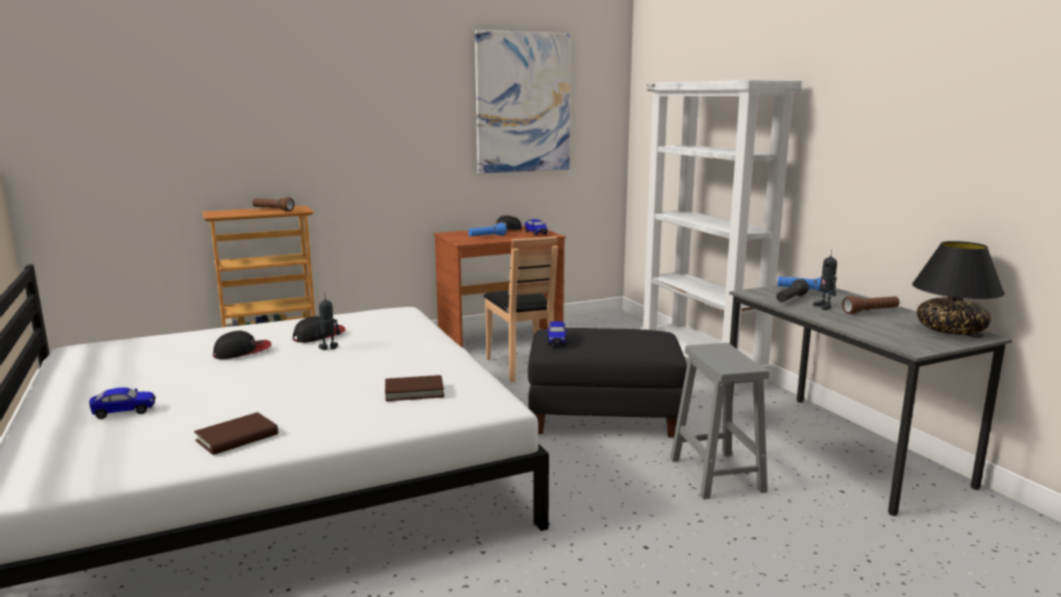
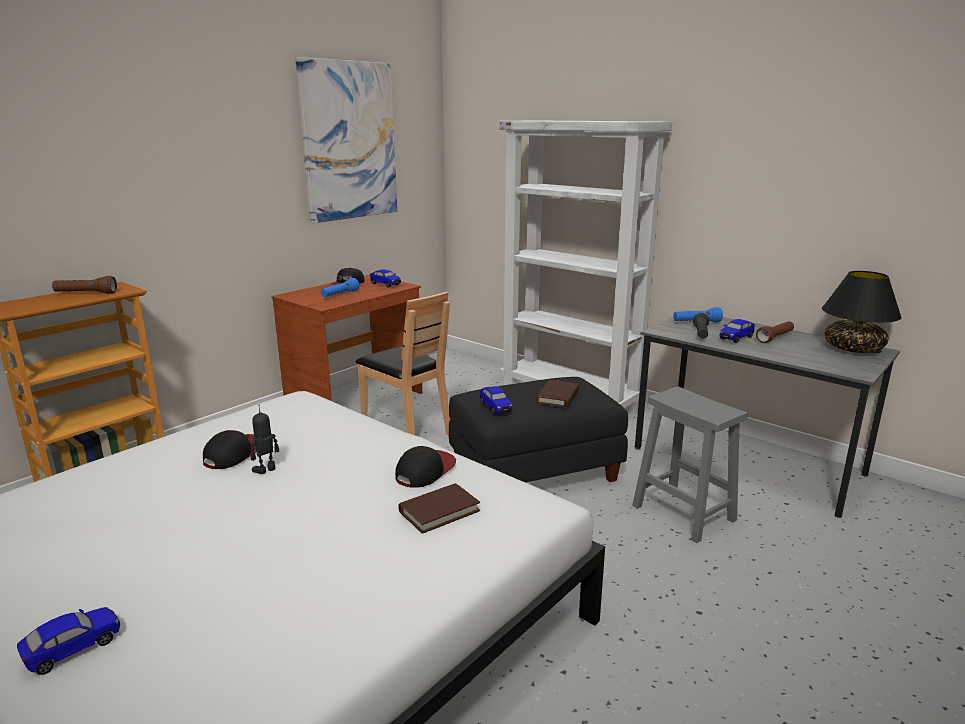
camera: 25 degrees left, 5 degrees up
brown book [194,412,278,455] -> brown book moved to [537,380,579,407]
cap [213,331,271,359] -> cap moved to [395,446,456,487]
toy robot [813,250,837,310] -> toy car [719,319,755,343]

